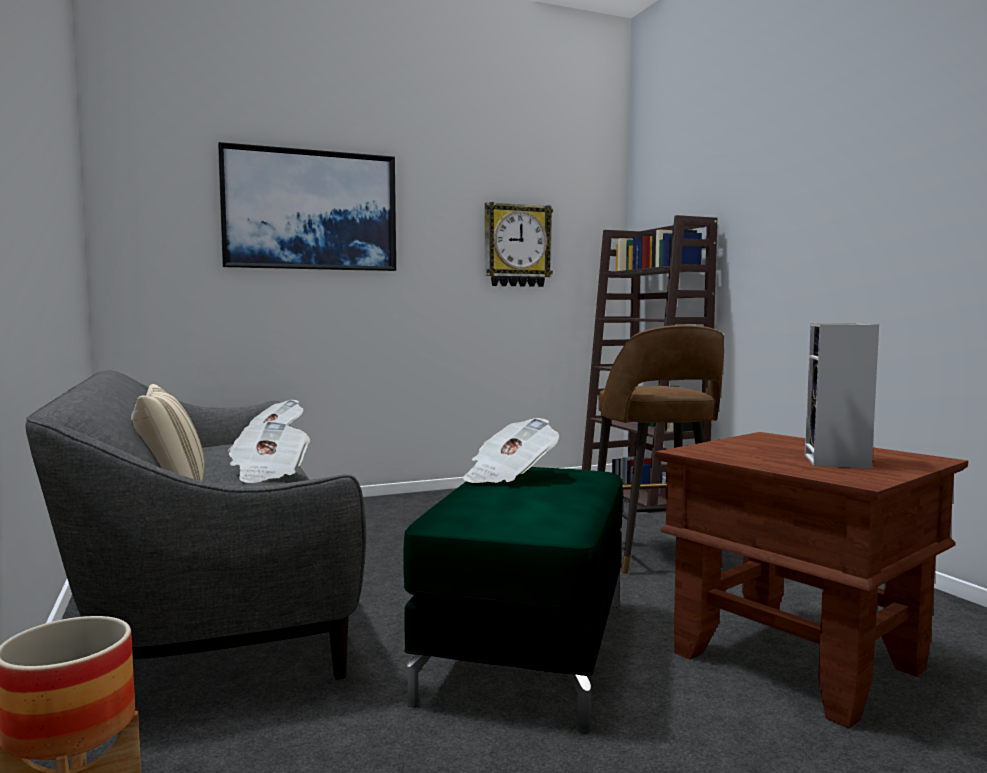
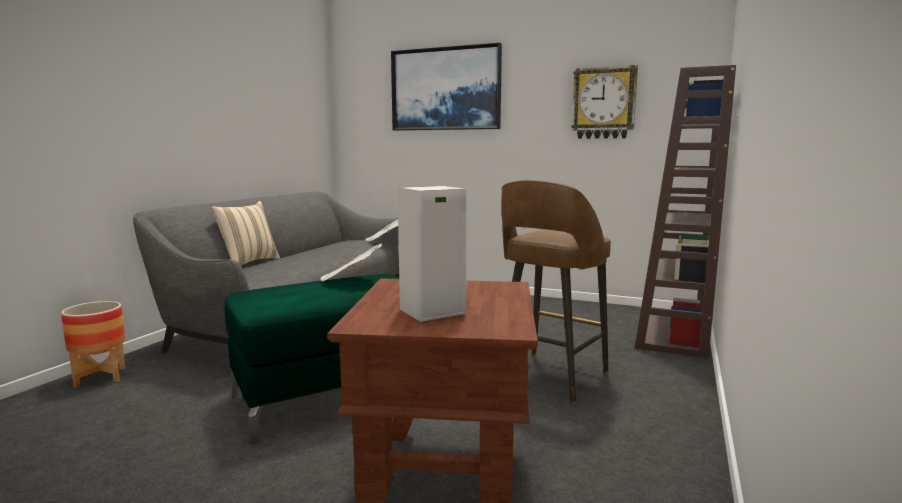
camera: 45 degrees right, 5 degrees up
newspaper [228,421,310,483] -> none

